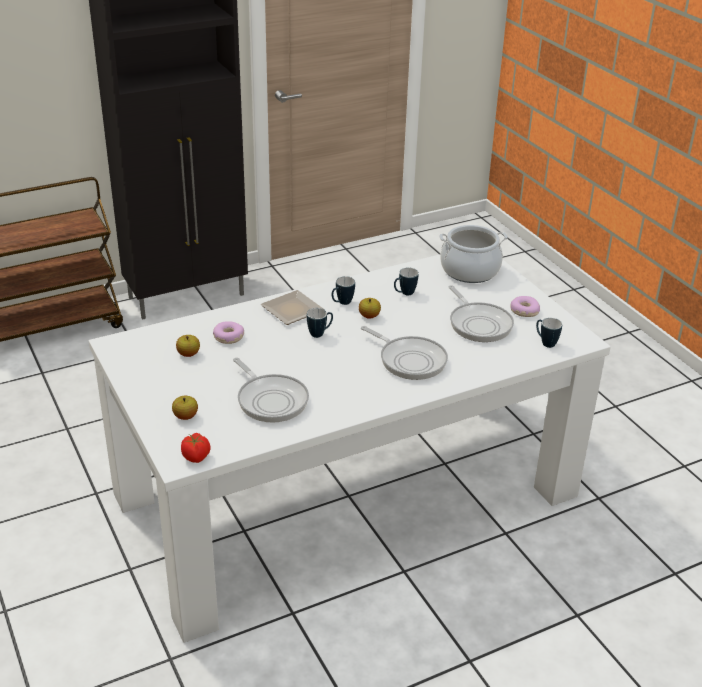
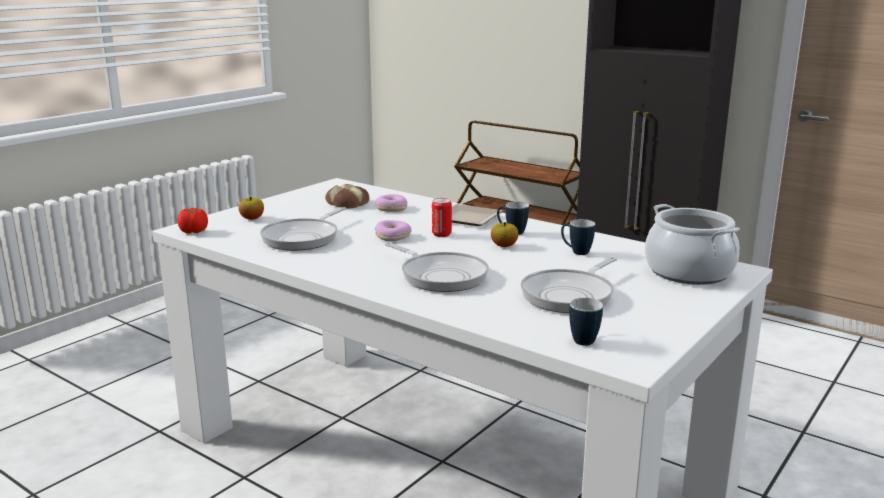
camera: 65 degrees right, 15 degrees down
apple [176,335,200,357] -> bread [325,184,369,209]
mug [307,308,333,338] -> can [432,198,452,237]
frying pan [361,326,448,380] -> frying pan turned 60 degrees counterclockwise [385,242,489,292]
donut [510,296,540,317] -> donut moved to [375,220,411,241]

